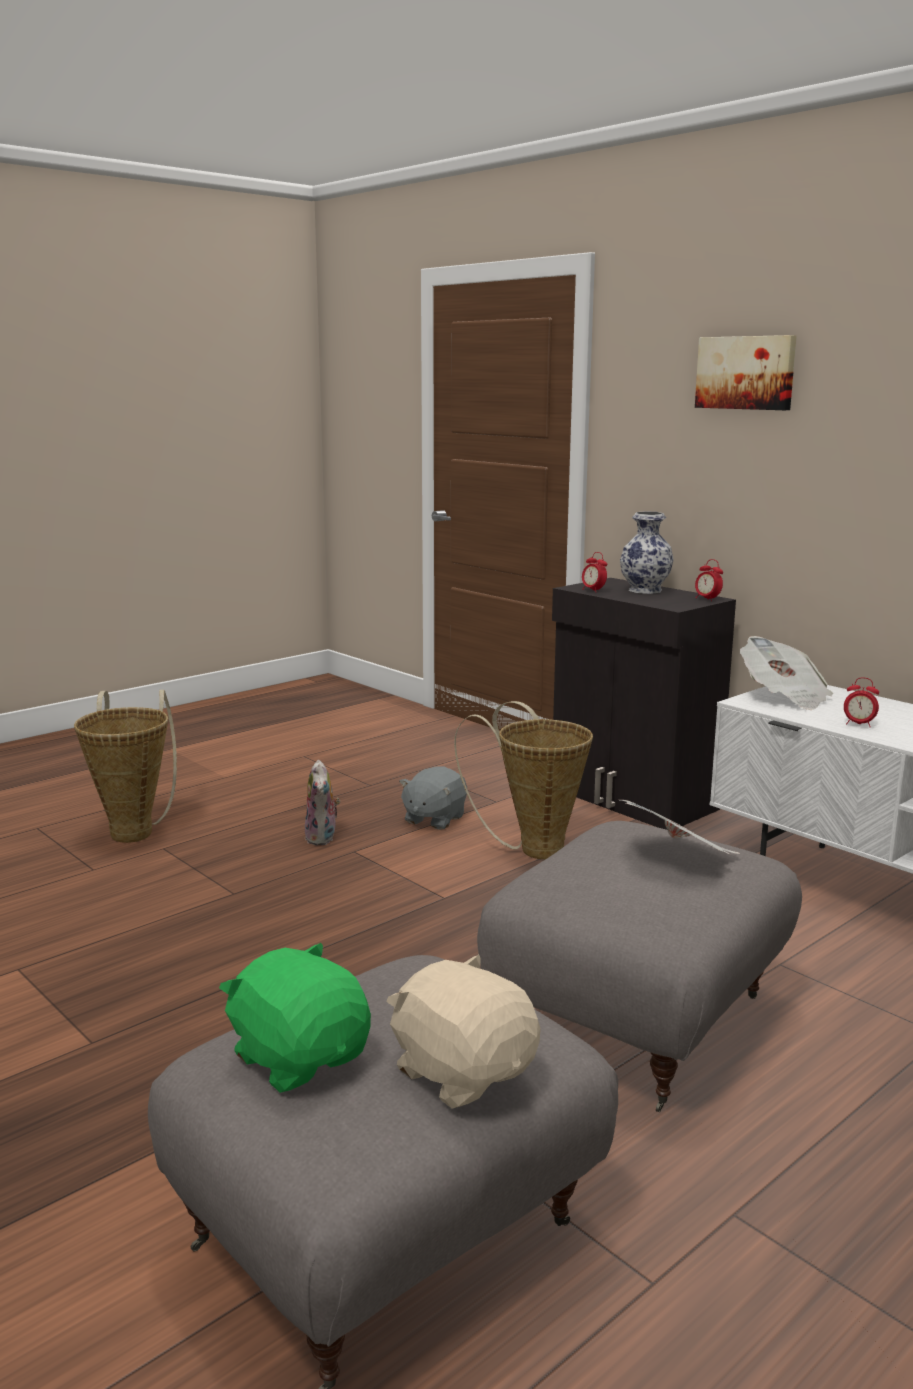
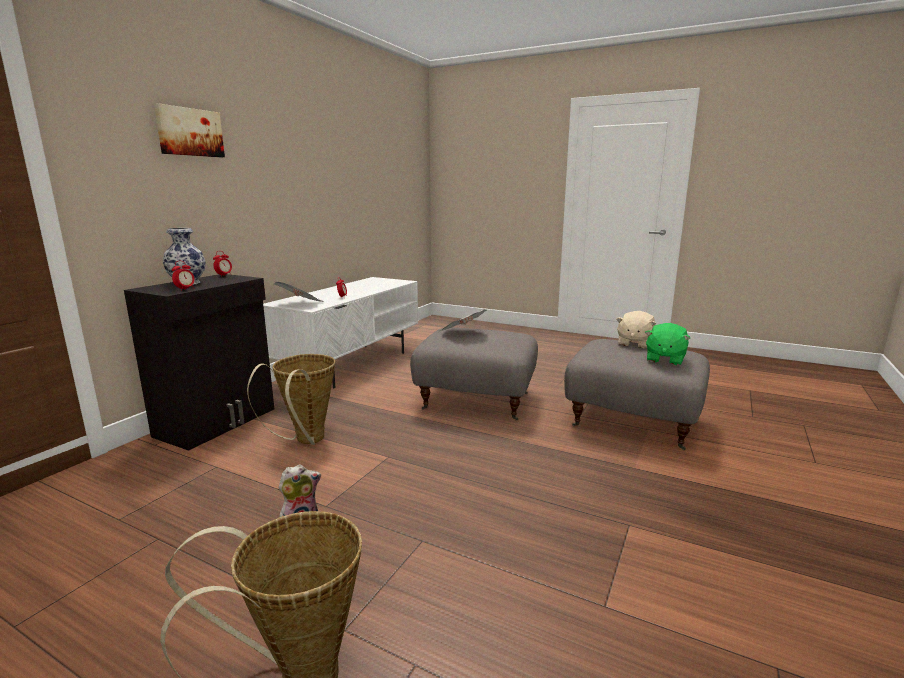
camera: 110 degrees left, 0 degrees up
grey plush toy [399,766,467,830] -> none

